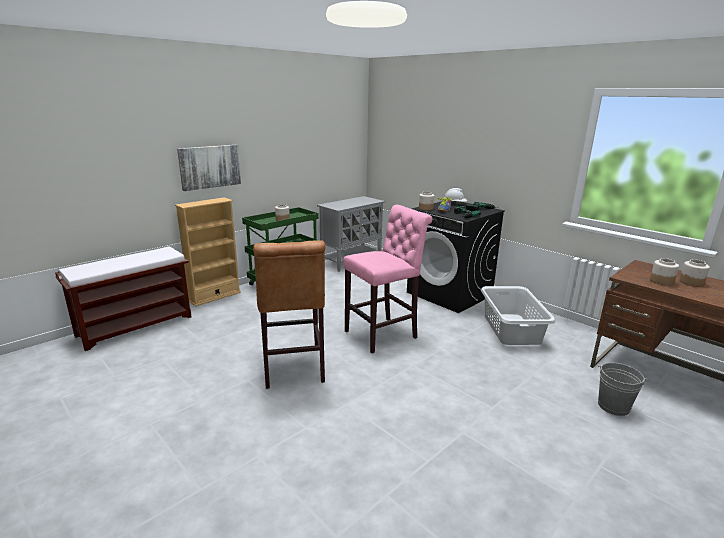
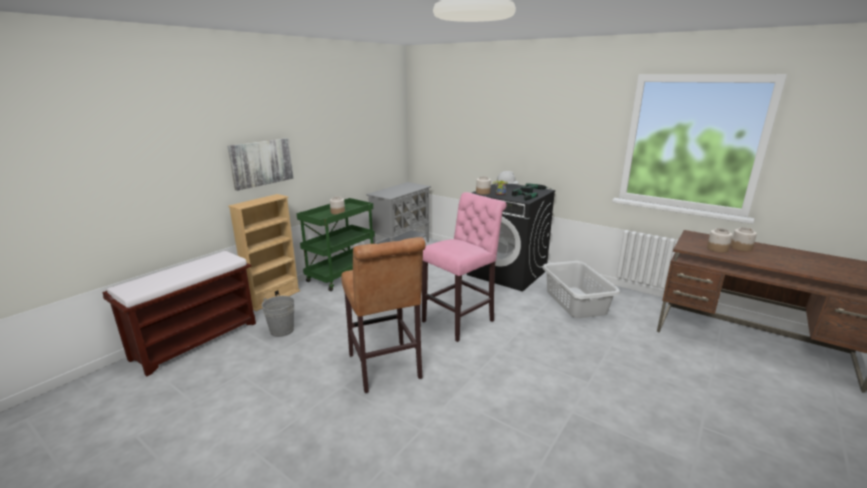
camera: 10 degrees left, 0 degrees up
grey bucket [598,363,648,416] -> grey bucket moved to [262,296,295,337]

